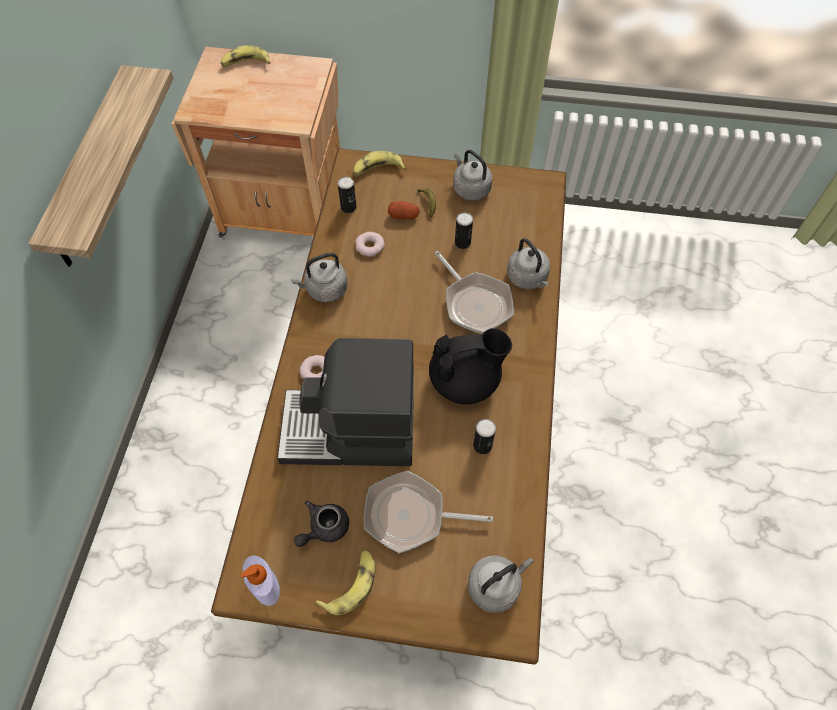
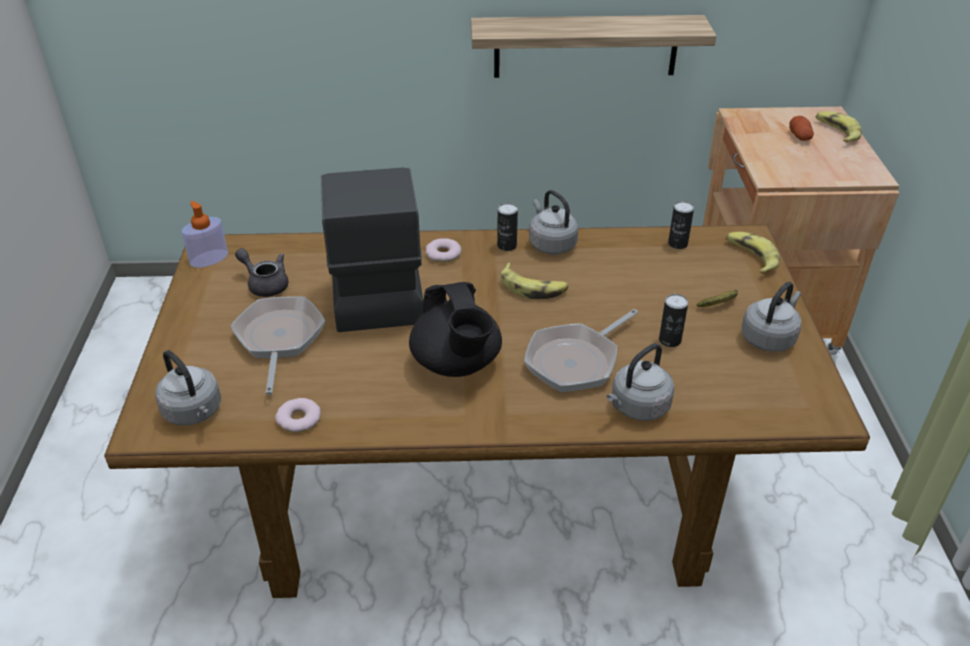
camera: 80 degrees right, 20 degrees down
banana [316,550,375,615] -> banana moved to [501,262,568,299]
donut [355,232,385,257] -> donut moved to [275,398,321,433]
potato [388,201,419,219] -> potato moved to [789,116,814,141]
can [473,419,496,454] -> can moved to [497,203,518,251]

